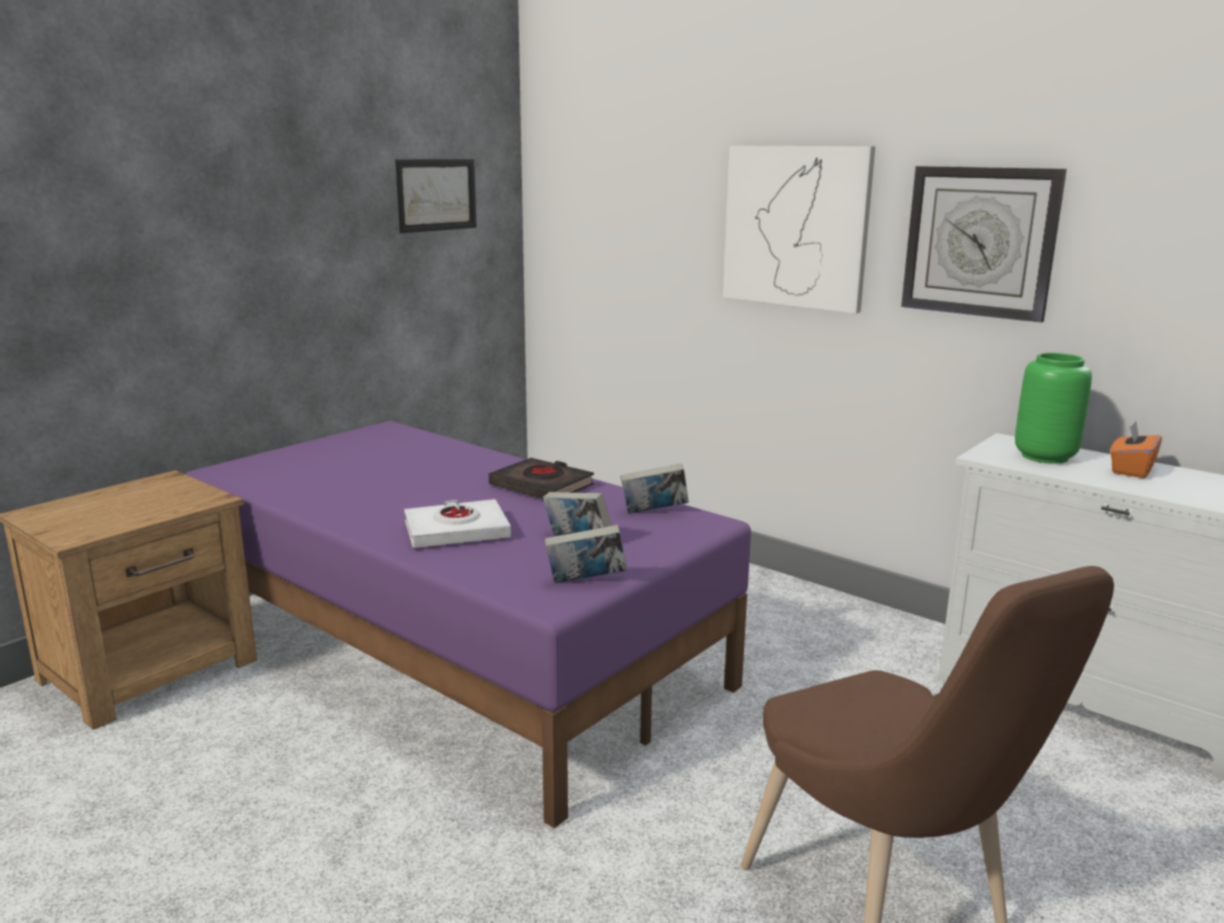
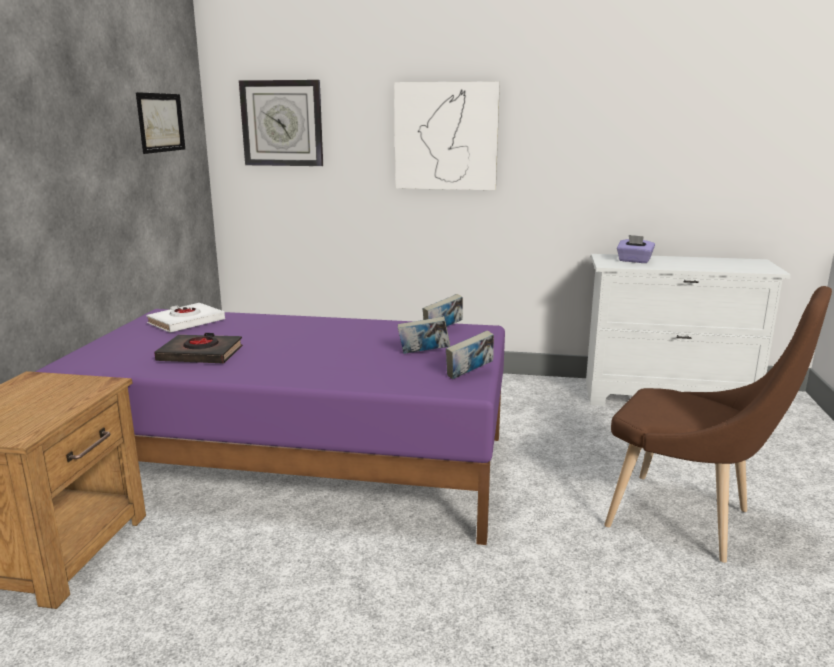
camera: 30 degrees left, 0 degrees up
white book [404,499,511,548] -> white book moved to [146,303,225,333]
black book [489,458,594,499] -> black book moved to [154,333,243,363]
wall clock [901,166,1067,323] -> wall clock moved to [239,80,323,166]
green vase [1015,353,1092,464] -> purple tissue box [617,235,655,263]
orange tissue box [1110,422,1162,478] -> none

